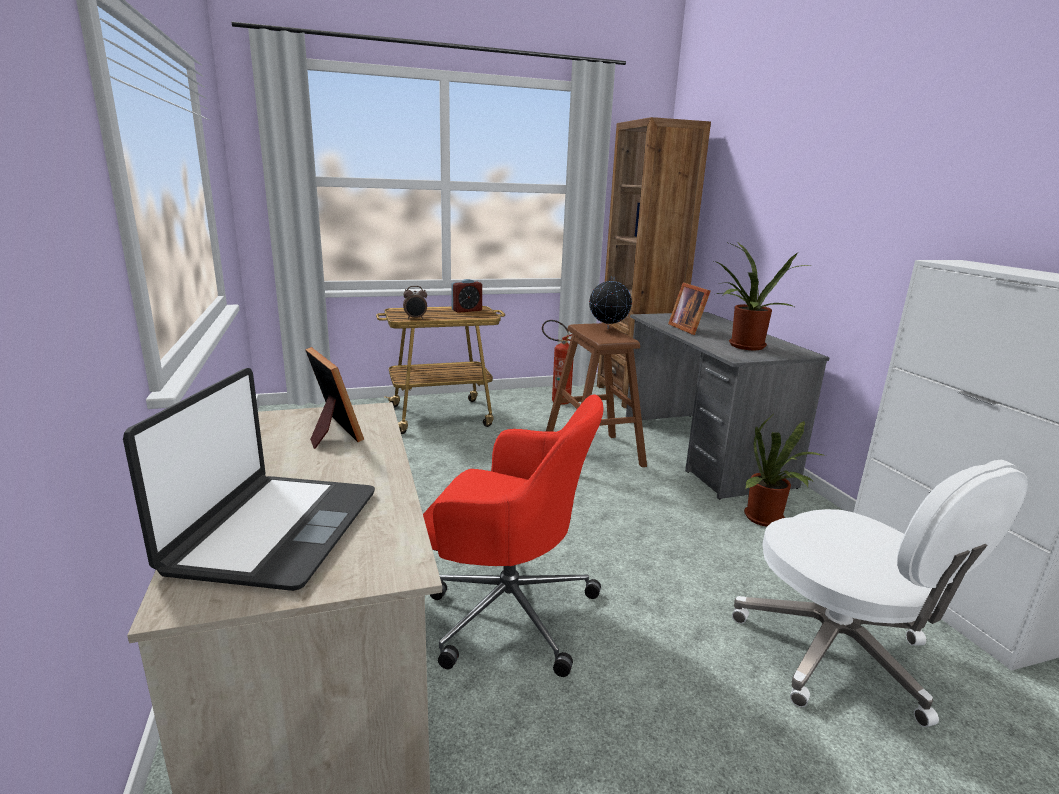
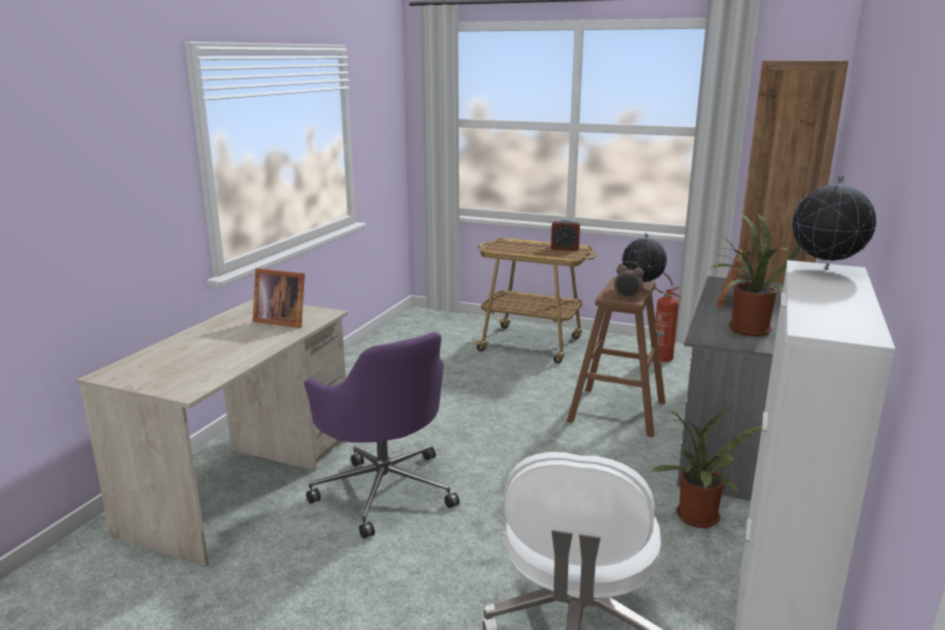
camera: 40 degrees right, 0 degrees up
laptop [123,368,375,591] -> none
picture frame [305,347,364,449] -> picture frame turned 105 degrees clockwise [253,268,305,328]
alarm clock [403,286,427,319] -> alarm clock moved to [614,261,644,301]
red office chair [423,394,603,677] -> purple office chair [304,332,460,539]
none -> globe [792,175,876,270]

